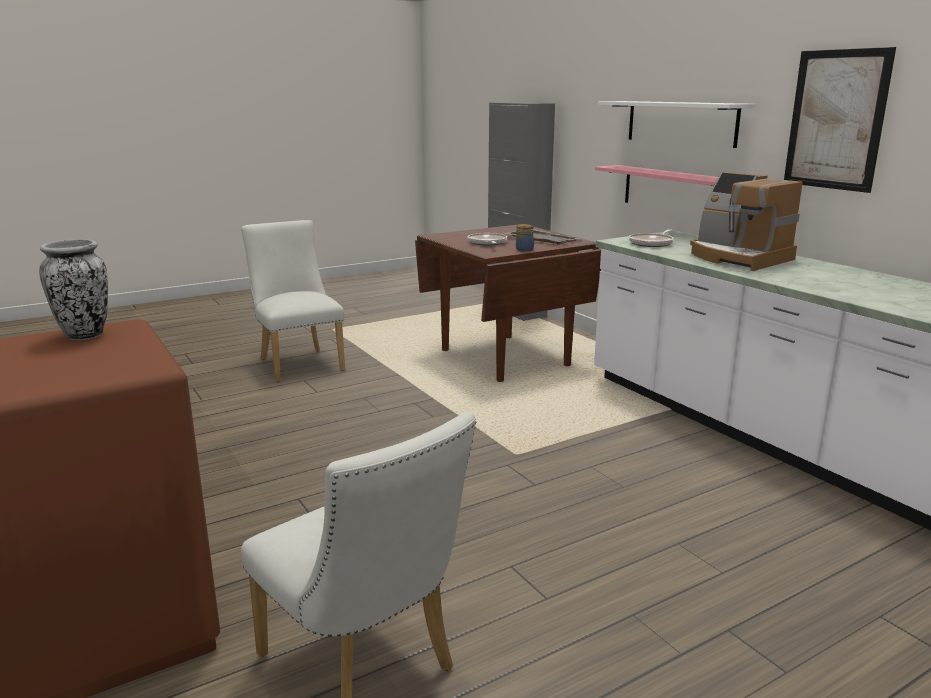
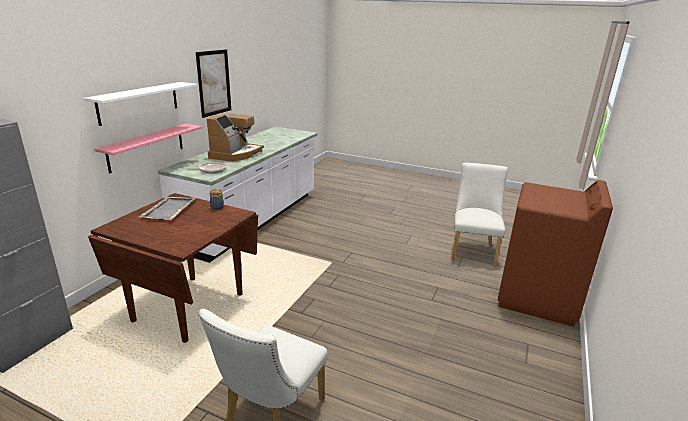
camera: 125 degrees left, 5 degrees up
vase [39,239,108,340] -> none
frying pan [467,233,507,245] -> none

